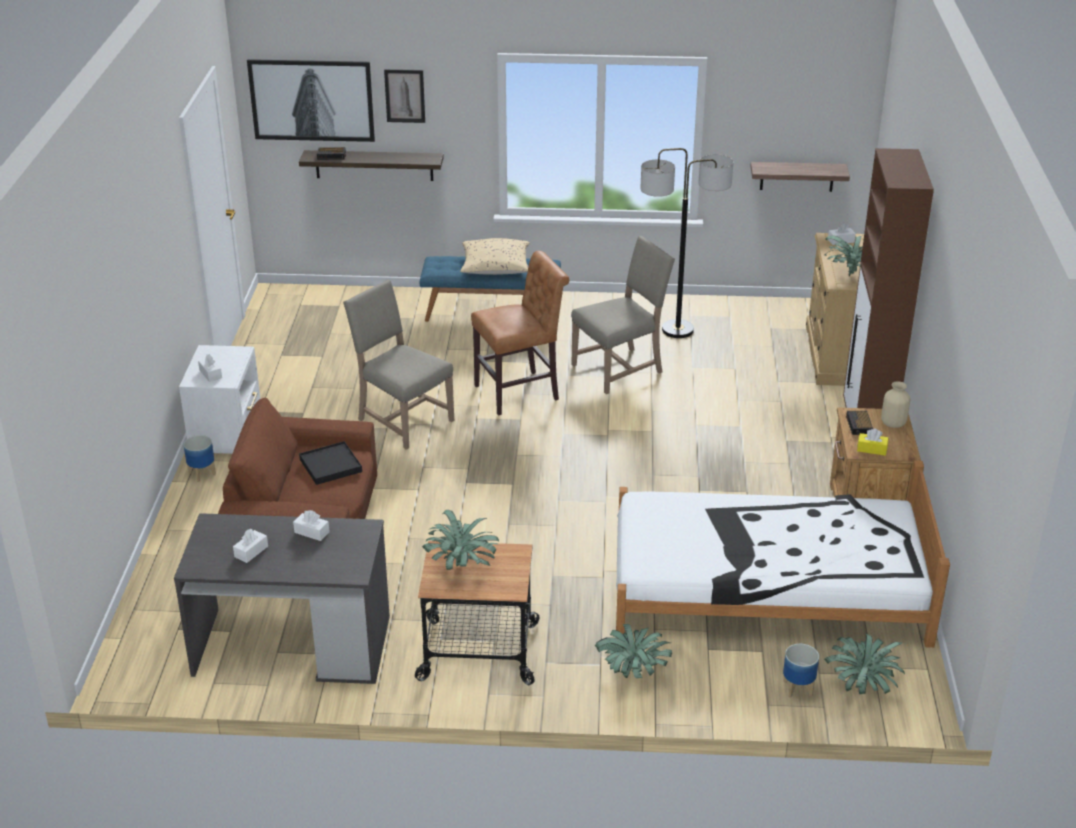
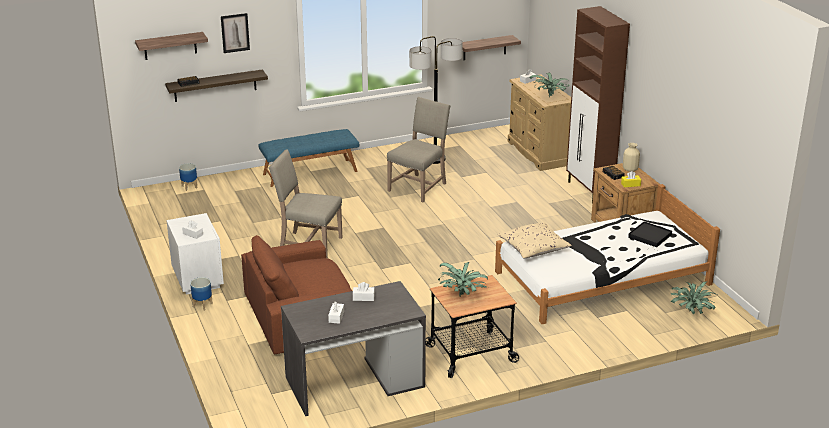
camera: 25 degrees left, 5 degrees down
picture [247,59,375,142] -> shelf [135,32,208,60]
black tray [299,441,362,485] -> black tray moved to [628,221,672,247]
beige pillow [460,238,530,275] -> beige pillow moved to [498,223,572,258]
brown chair [471,251,569,416] -> none
potted plant [595,624,673,678] -> none
planter [783,644,819,698] -> planter moved to [179,163,197,191]

